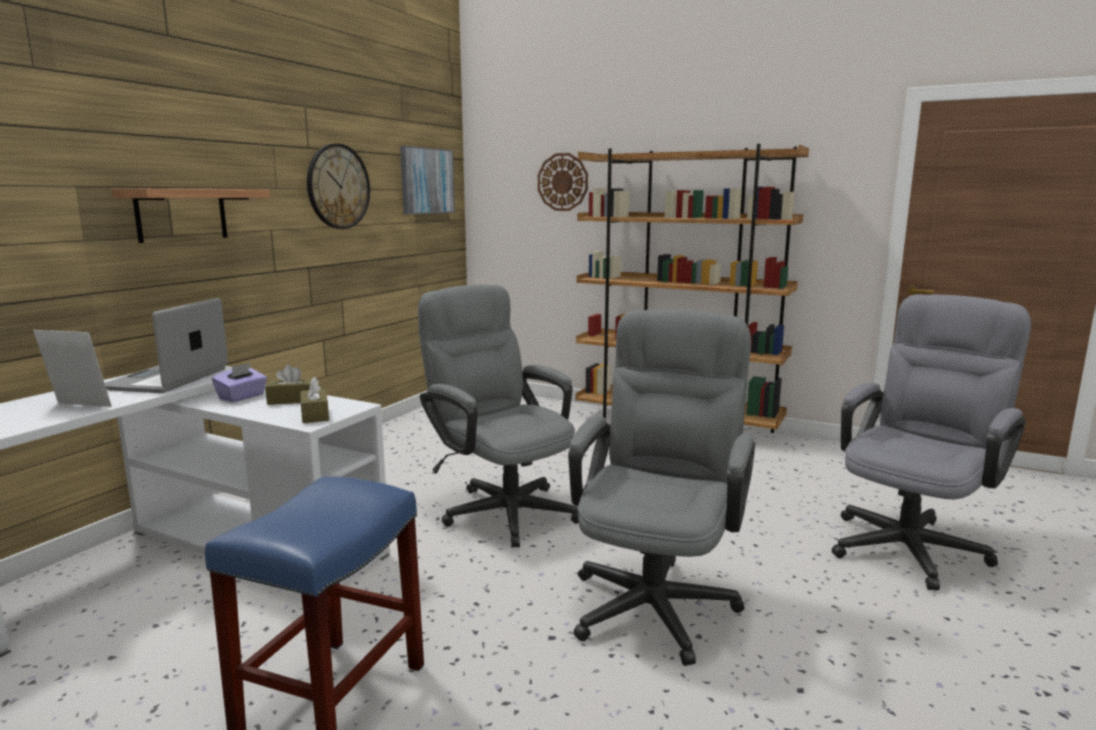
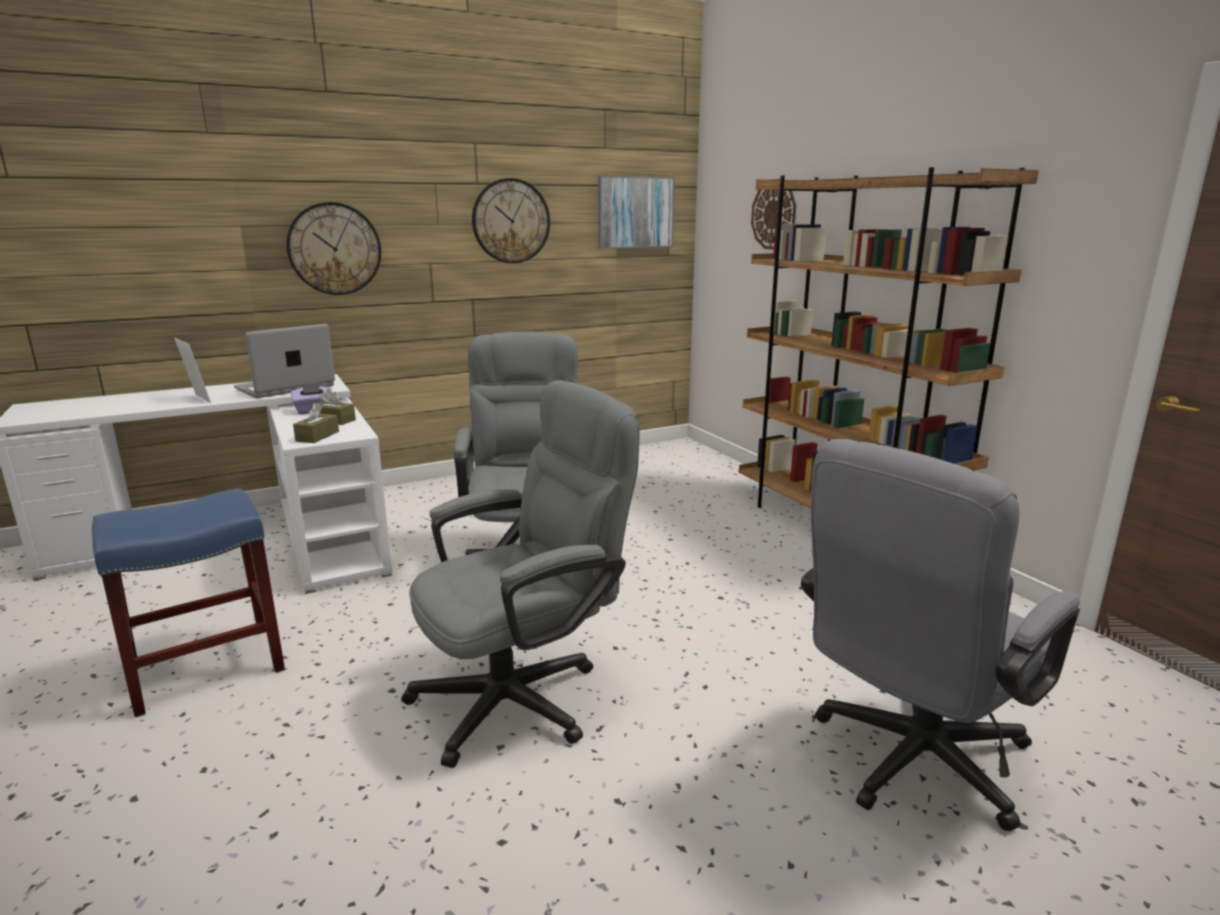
camera: 35 degrees right, 5 degrees up
shelf [111,188,270,243] -> wall clock [286,202,381,295]
grey office chair [832,294,1031,591] -> grey office chair turned 150 degrees clockwise [801,439,1080,831]

